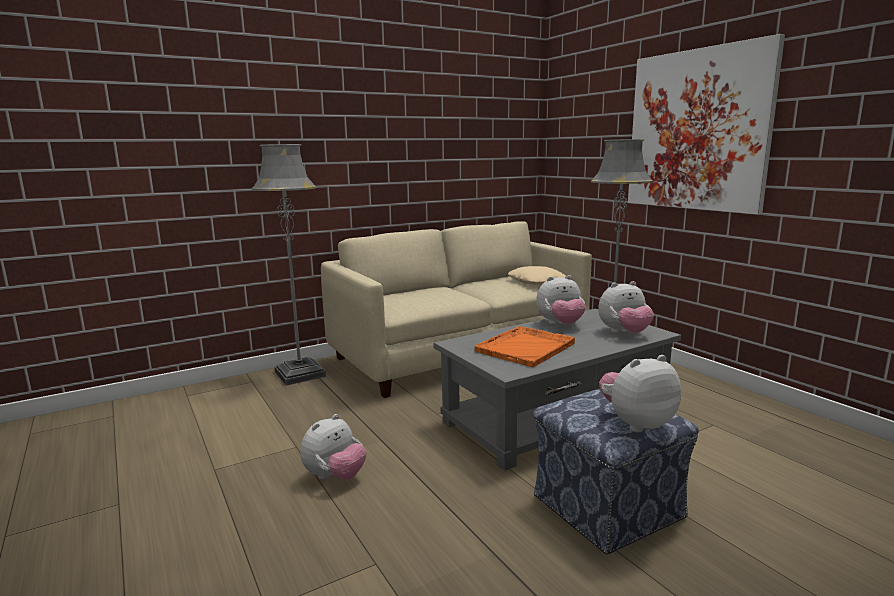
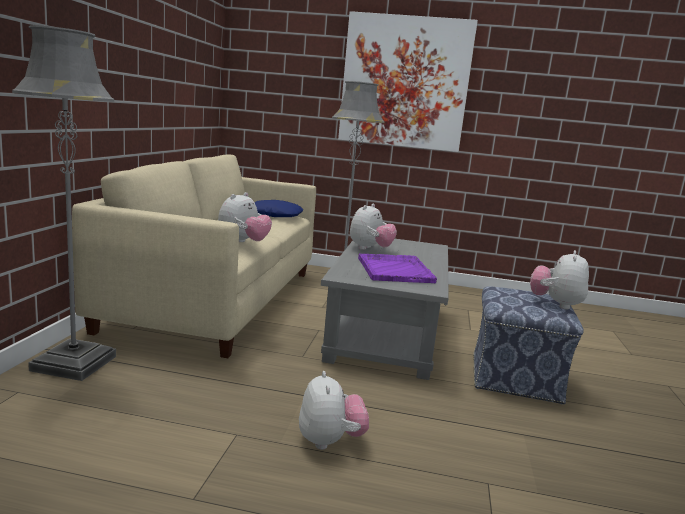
camera: 50 degrees left, 0 degrees up
orange tray [475,326,575,367] -> purple tray [358,253,437,283]
beige pillow [508,266,566,285] -> blue pillow [254,200,303,217]
plush toy [598,281,654,333] -> plush toy moved to [218,192,272,242]

